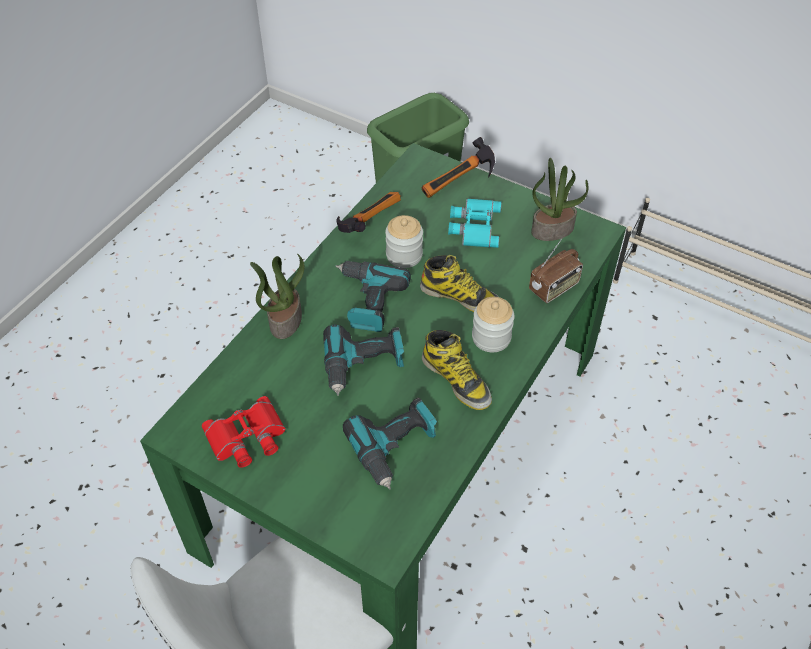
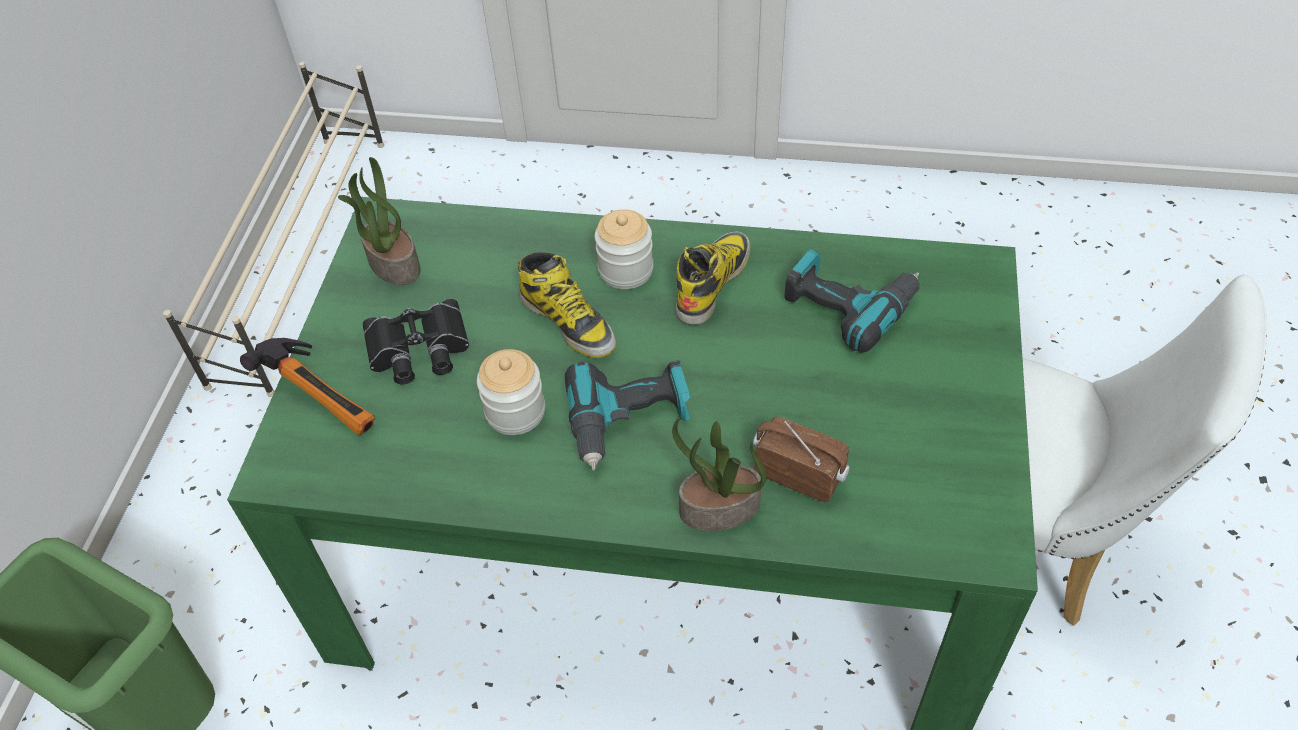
camera: 110 degrees left, 0 degrees up
red binoculars [202,396,285,468] -> none
power drill [323,324,404,396] -> none
hammer [336,192,401,233] -> none
boot [420,255,499,312] -> boot turned 135 degrees clockwise [518,252,616,358]
turquoise binoculars [448,198,502,248] -> black binoculars [363,299,469,384]
radio [529,238,583,303] -> radio moved to [753,416,850,502]

